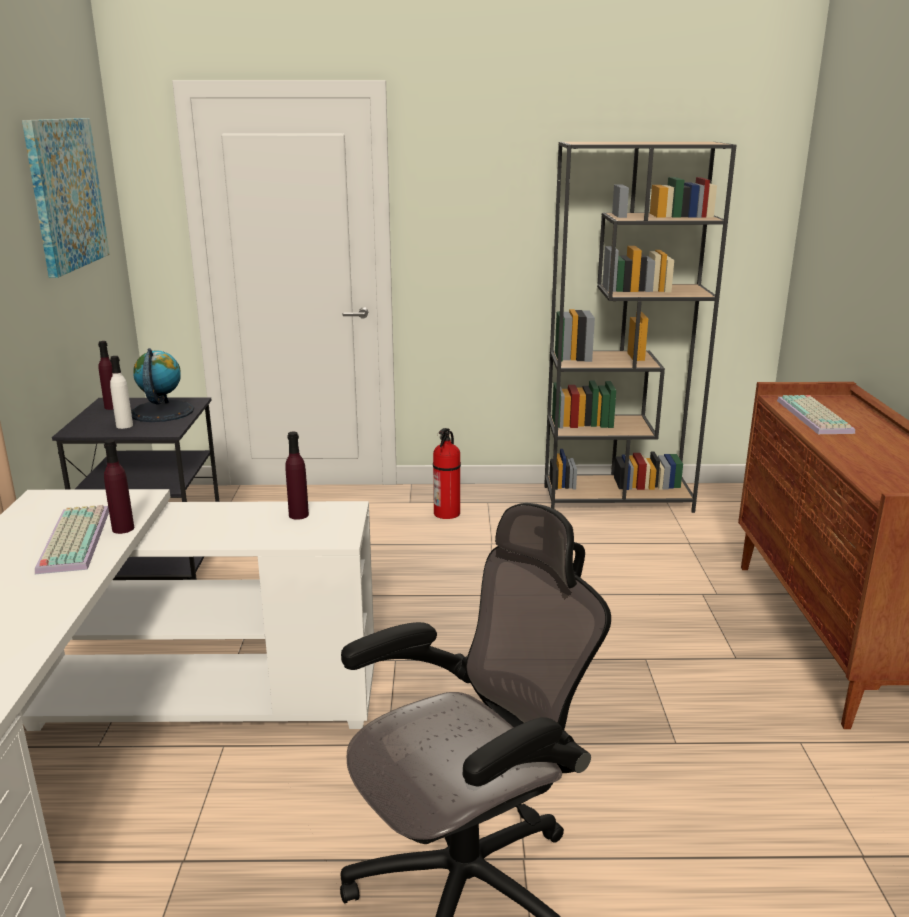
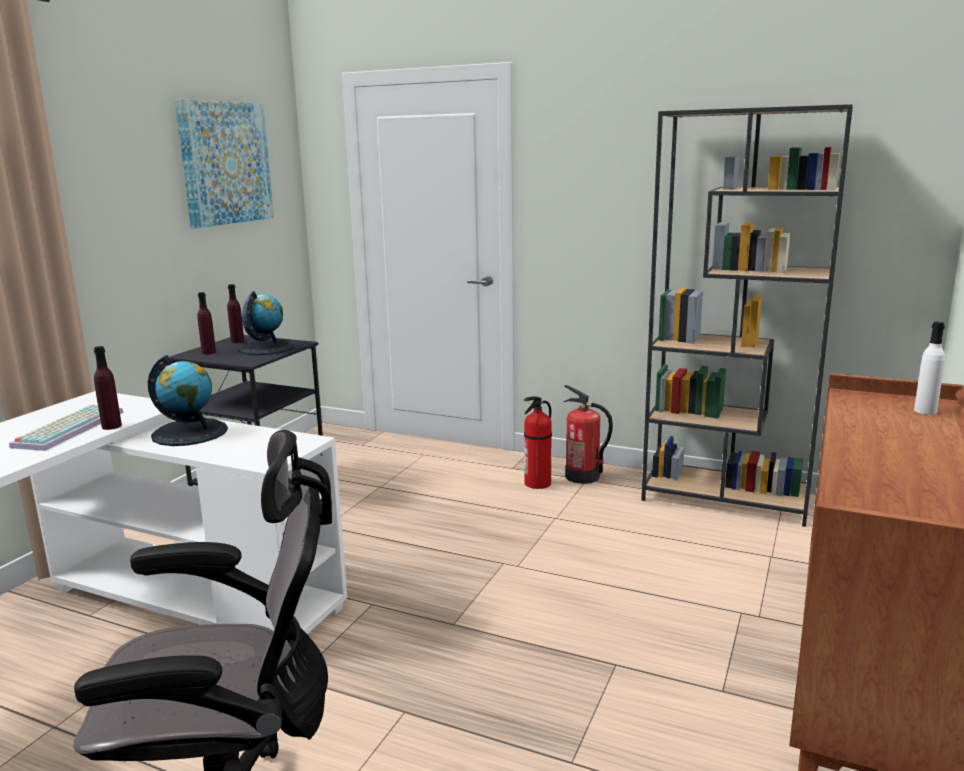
camera: 25 degrees right, 5 degrees down
white bottle [110,356,133,429] -> white bottle moved to [914,322,945,415]
purple bottle [285,432,309,520] -> purple bottle moved to [197,292,216,354]
keyboard [777,395,855,434] -> none
none -> globe [148,355,228,446]
none -> fire extinguisher [564,385,613,484]

